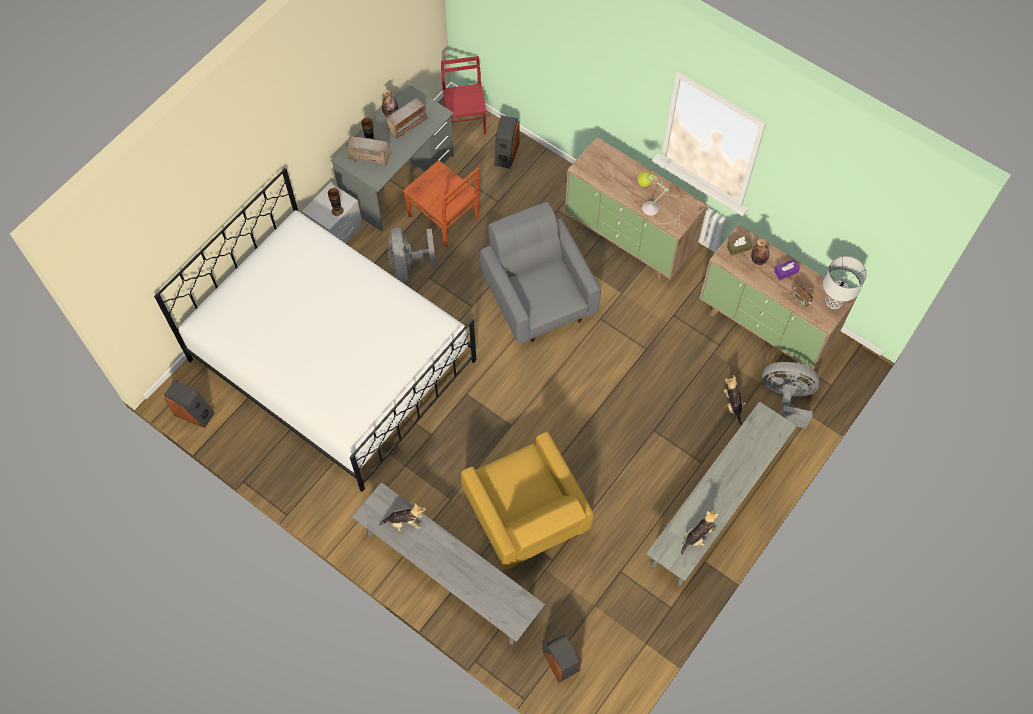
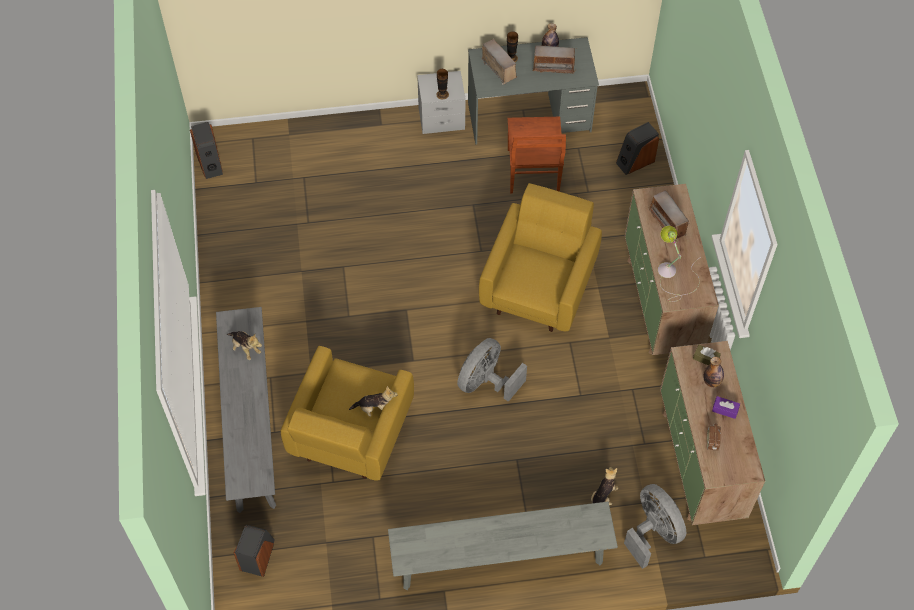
camera: 45 degrees right, 5 degrees down
white bed [154,168,476,492] -> none
grey fan [388,228,436,282] -> grey fan moved to [457,338,527,402]
red chair [441,56,487,134] -> none
grey armchair [480,202,601,343] -> yellow armchair [479,183,602,332]
plush toy [681,510,718,554] -> plush toy moved to [349,386,398,417]
white table lamp [823,256,867,309] -> none
none -> radio [648,191,689,242]

